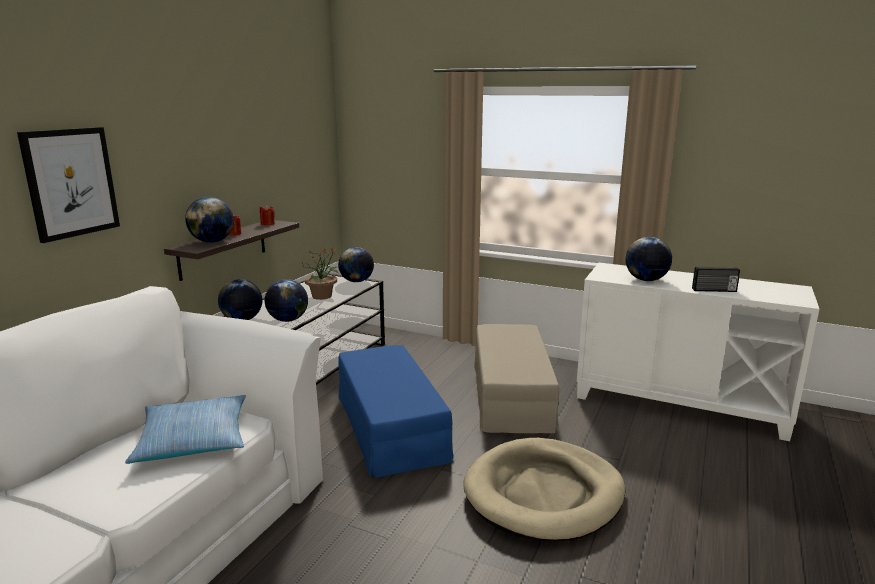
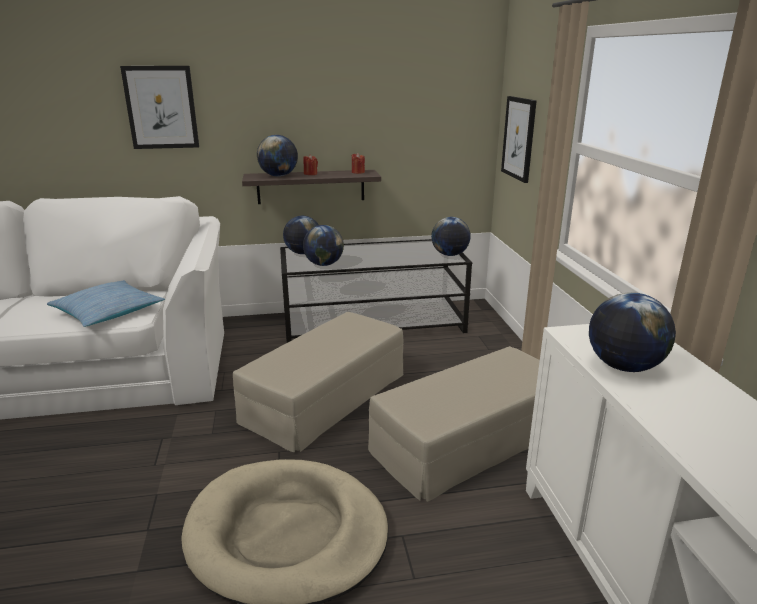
camera: 55 degrees right, 5 degrees up
potted plant [301,247,339,300] -> none
blue ottoman [338,345,453,478] -> beige ottoman [233,312,404,452]
radio [692,267,740,292] -> none
none -> picture [501,96,537,183]

